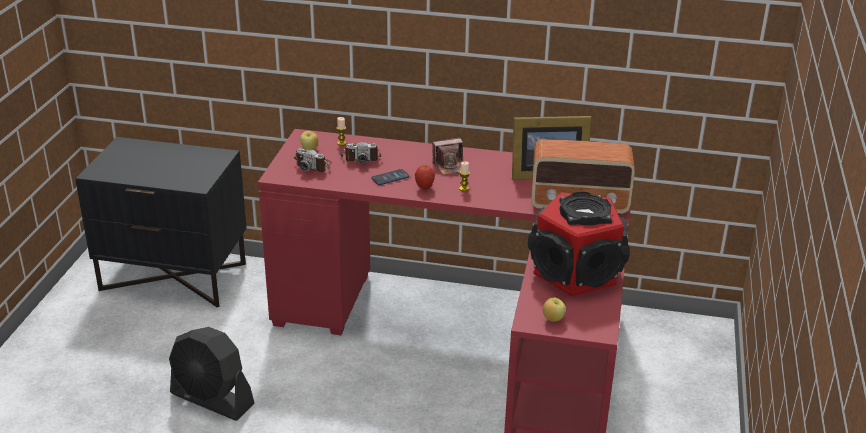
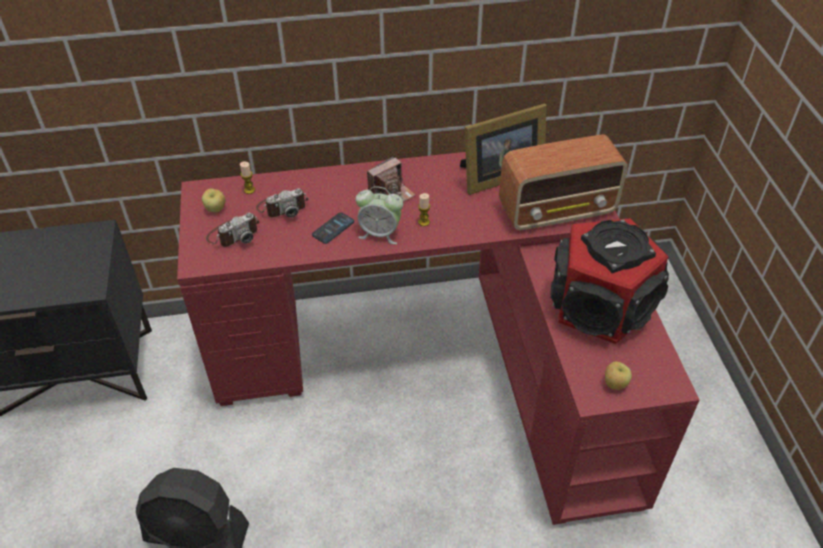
camera: 20 degrees left, 15 degrees up
camera [294,148,332,172] -> camera turned 45 degrees counterclockwise [206,213,259,247]
apple [415,165,435,190] -> alarm clock [355,186,403,244]

